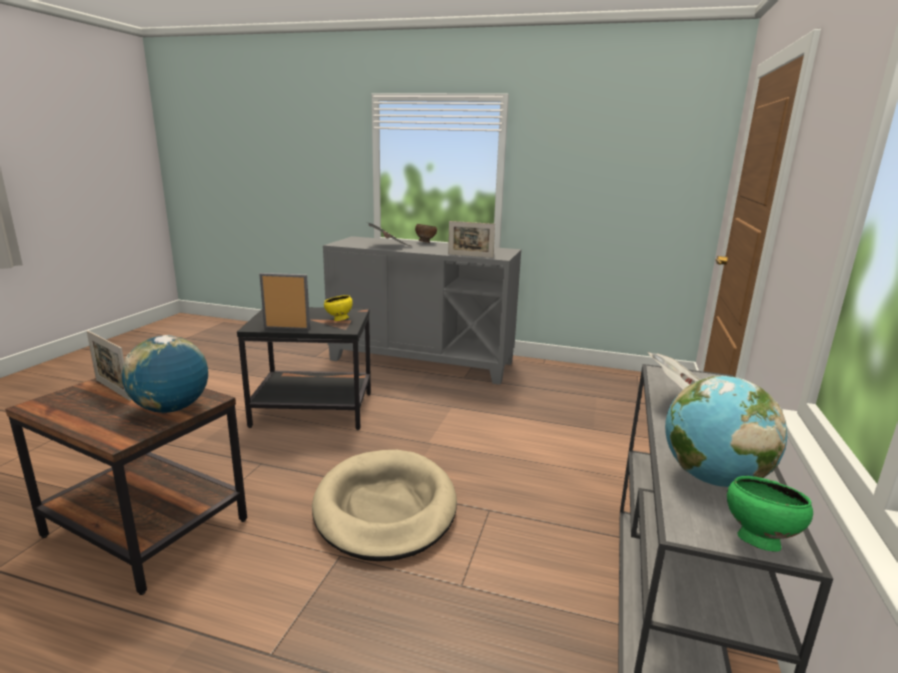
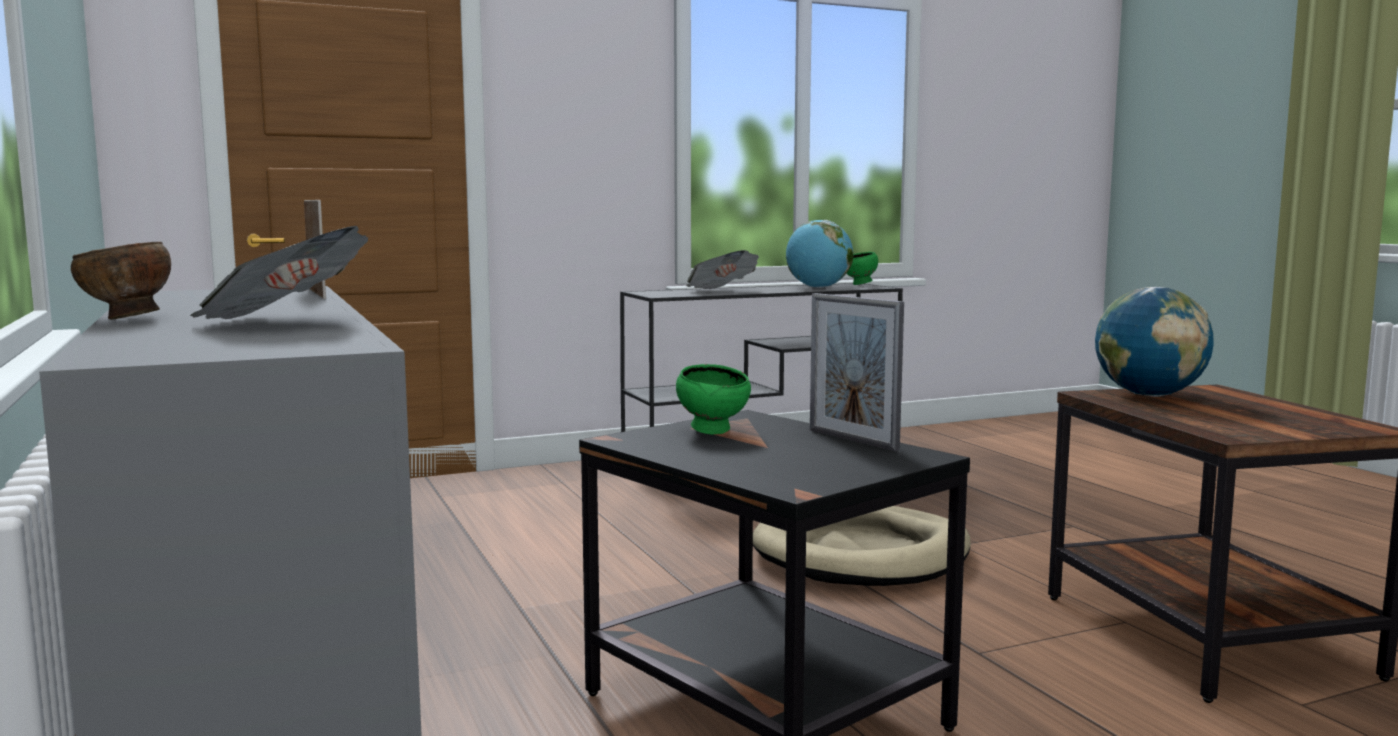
camera: 130 degrees left, 10 degrees down
picture frame [87,330,131,401] -> none
yellow bowl [324,295,353,321] -> green bowl [676,364,751,435]

